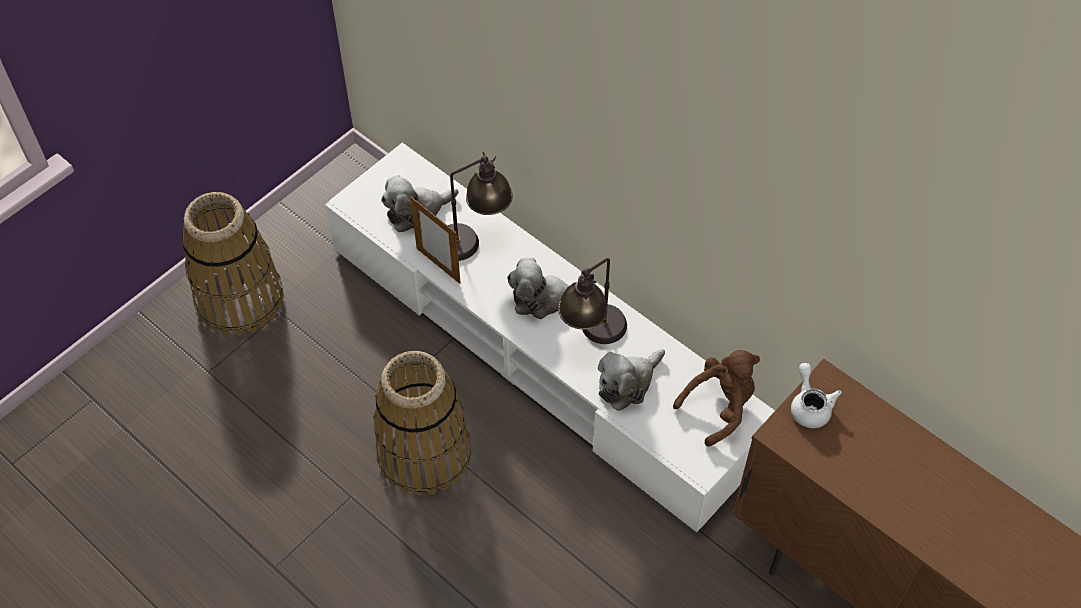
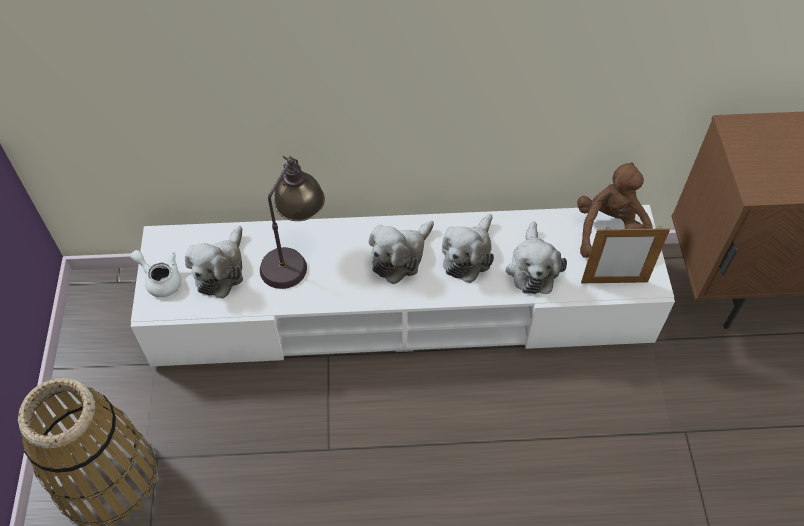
camera: 45 degrees left, 0 degrees up
basket [374,351,471,496] -> none
picture frame [410,197,461,284] -> picture frame moved to [581,226,670,283]
table lamp [558,258,627,344] -> plush toy [442,214,494,283]
white teapot [791,363,842,428] -> white teapot moved to [130,250,182,297]

